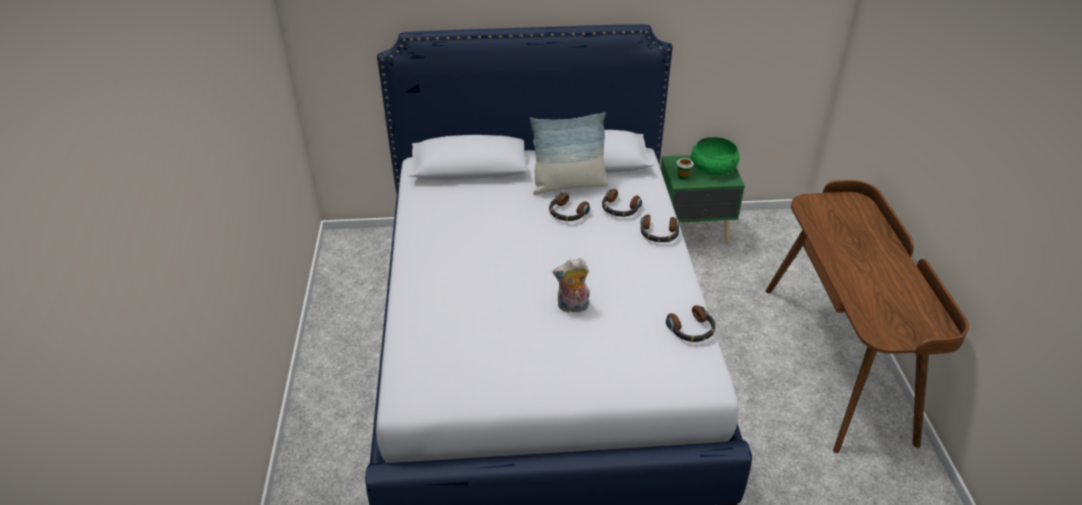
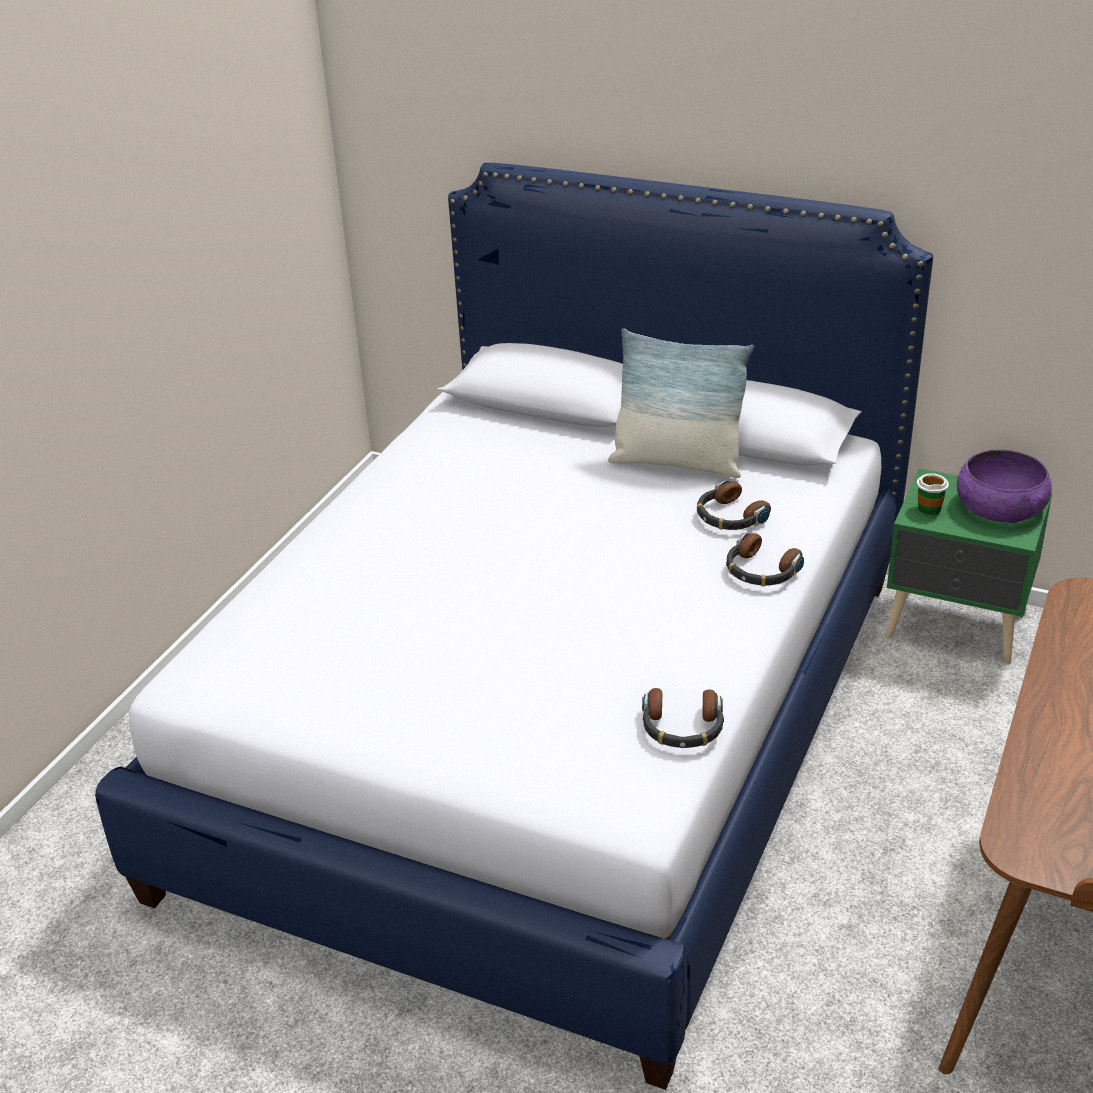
camera: 30 degrees right, 5 degrees down
headphones [549,193,590,221] -> none
plush toy [553,258,590,312] -> none
green bowl [691,137,739,175] -> purple bowl [957,449,1052,524]

